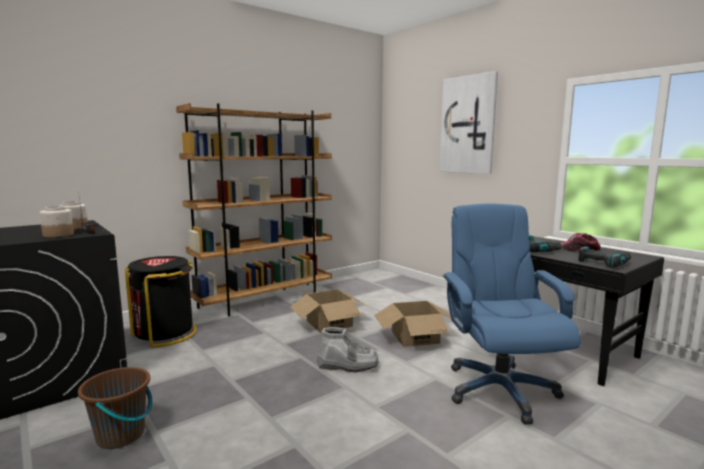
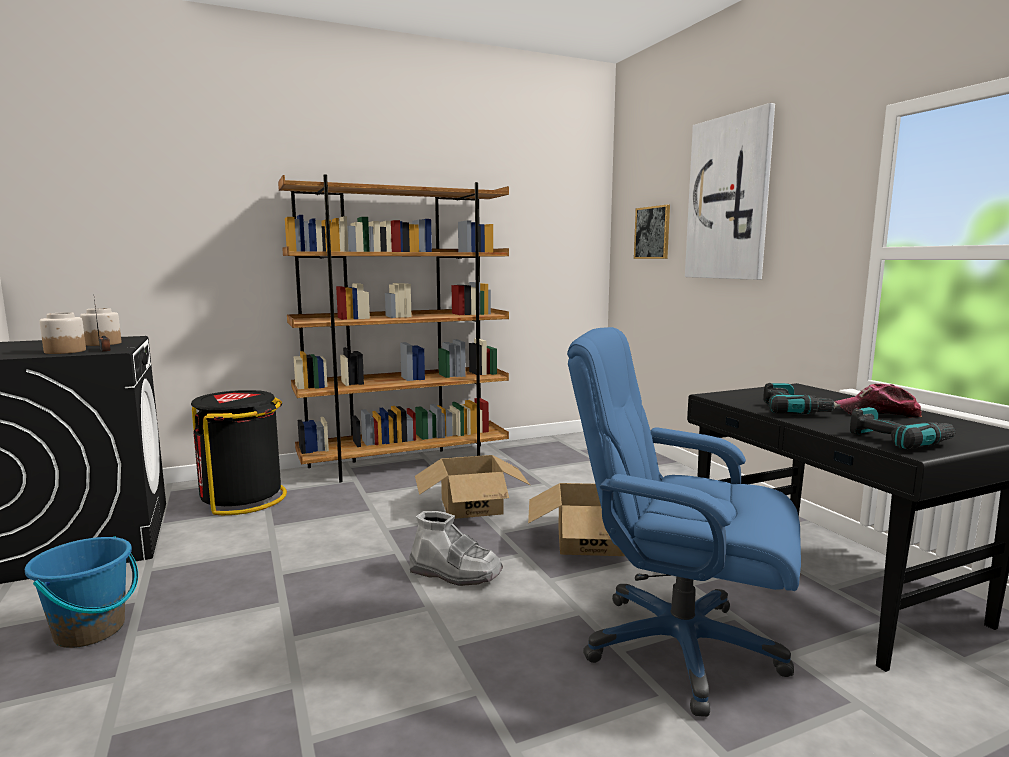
camera: 15 degrees right, 0 degrees up
brown bucket [78,367,152,449] -> blue bucket [25,536,138,648]
blue office chair [443,203,581,425] -> blue office chair turned 75 degrees counterclockwise [567,327,801,717]
none -> picture [634,205,670,259]

